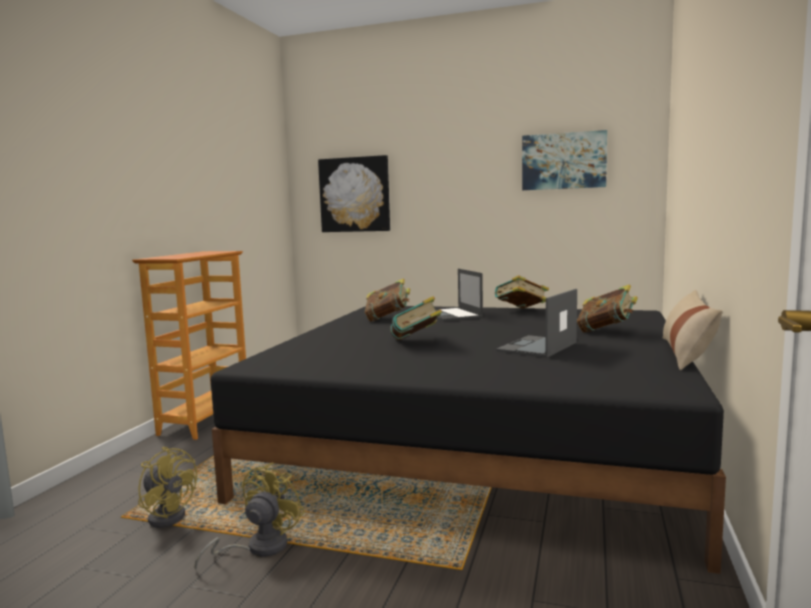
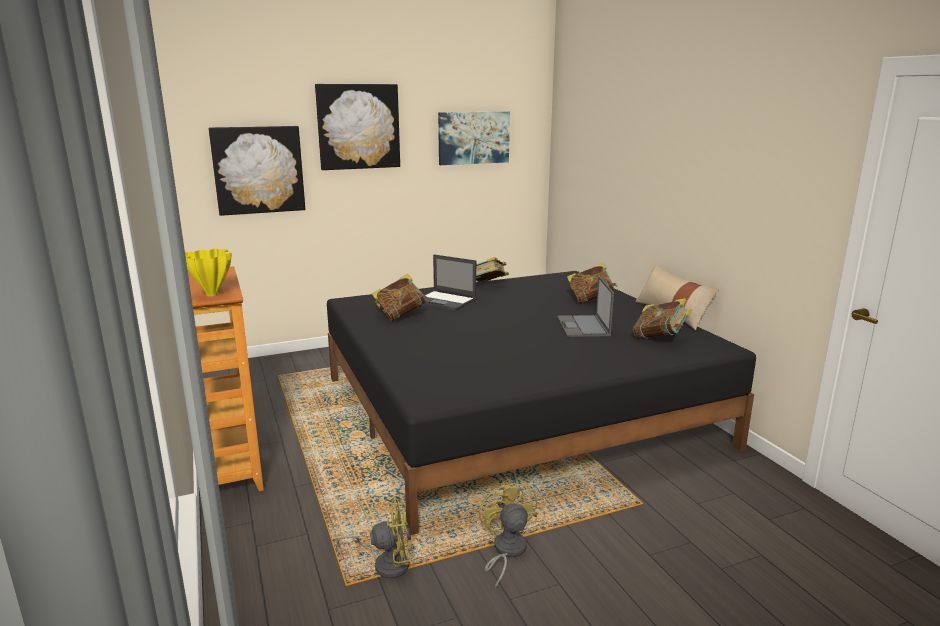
camera: 40 degrees left, 10 degrees up
book [390,296,442,340] -> book moved to [633,298,692,340]
none -> yellow vase [185,248,231,296]
none -> picture [315,84,400,170]

